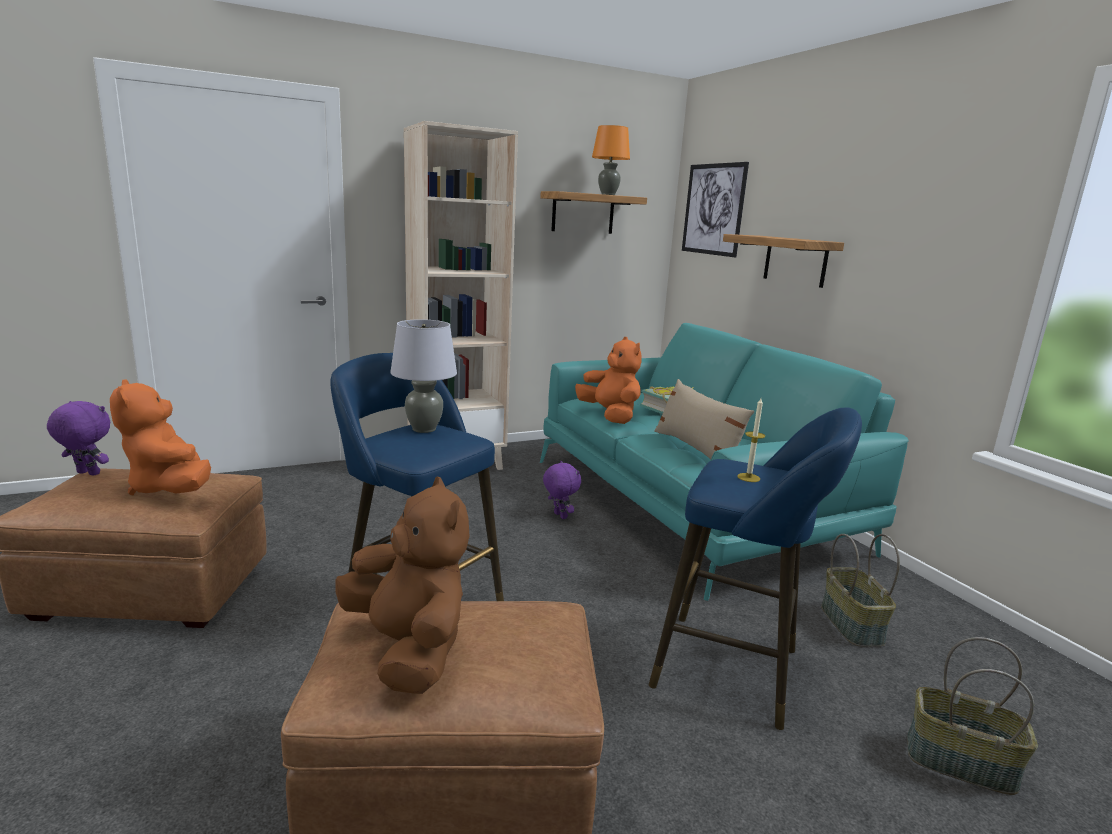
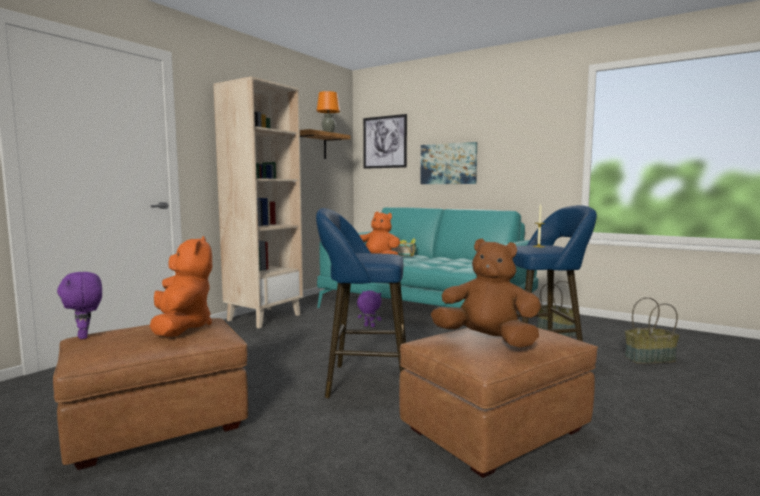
camera: 30 degrees left, 10 degrees down
purple plush toy [47,401,110,475] -> purple plush toy turned 105 degrees counterclockwise [57,272,102,339]
orange plush toy [110,379,211,495] -> orange plush toy turned 135 degrees counterclockwise [150,236,212,337]
grey table lamp [390,319,457,433] -> none
beige pillow [654,379,754,459] -> none
shelf [723,234,844,288] -> picture [420,142,477,184]

